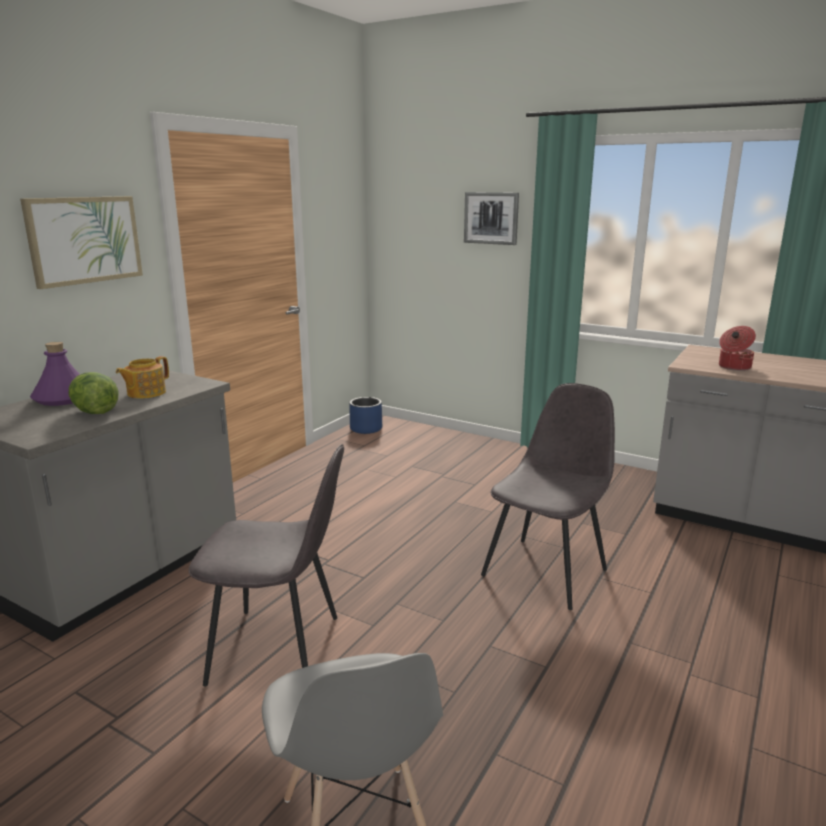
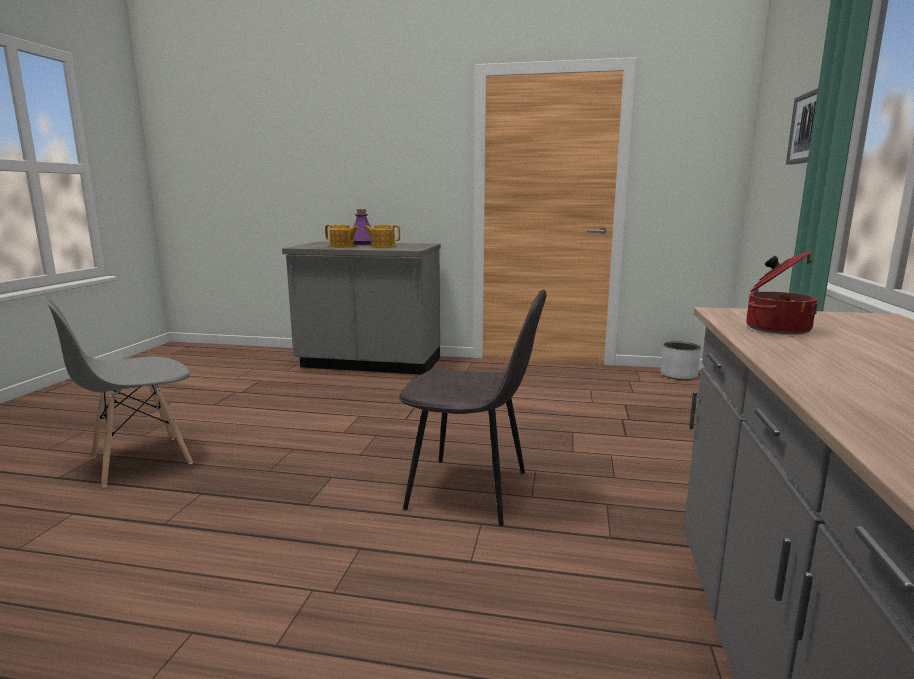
camera: 70 degrees right, 5 degrees down
picture [20,196,143,289] -> none
lettuce [69,372,119,414] -> teapot [325,225,359,248]
grey chair [189,444,344,687] -> none
blue planter [349,397,382,434] -> grey planter [661,341,701,380]

